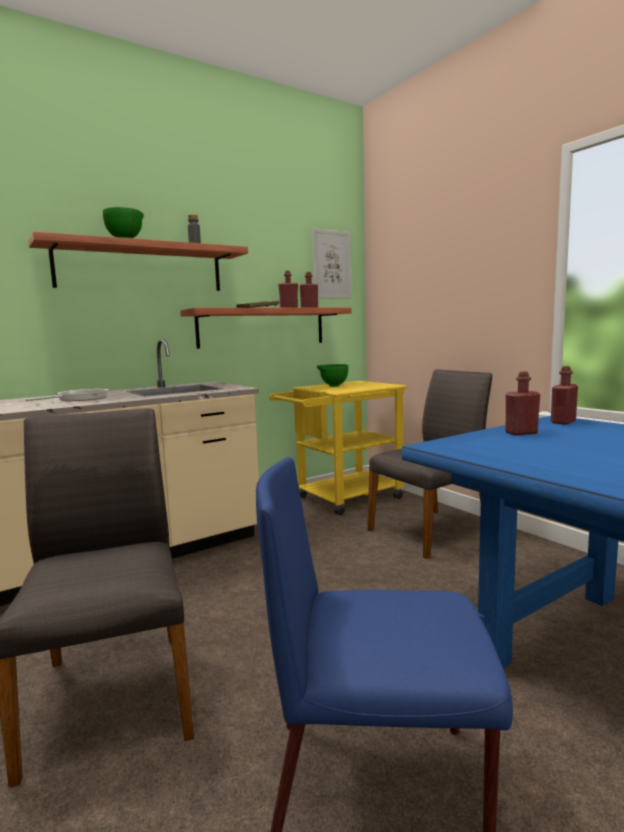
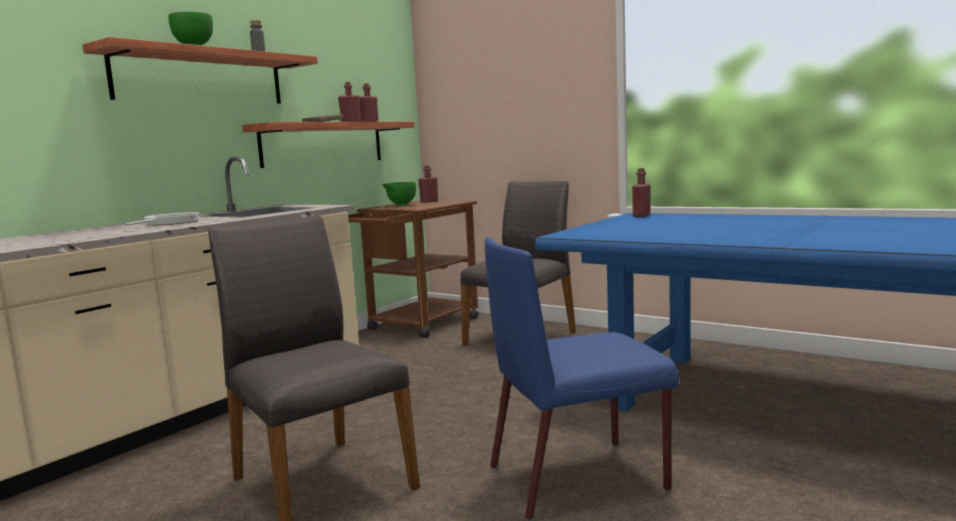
camera: 20 degrees left, 0 degrees up
yellow cart [269,381,407,515] -> brown cart [348,200,479,338]
picture [312,228,352,299] -> none
red bottle [505,372,540,435] -> red bottle moved to [418,165,438,203]

